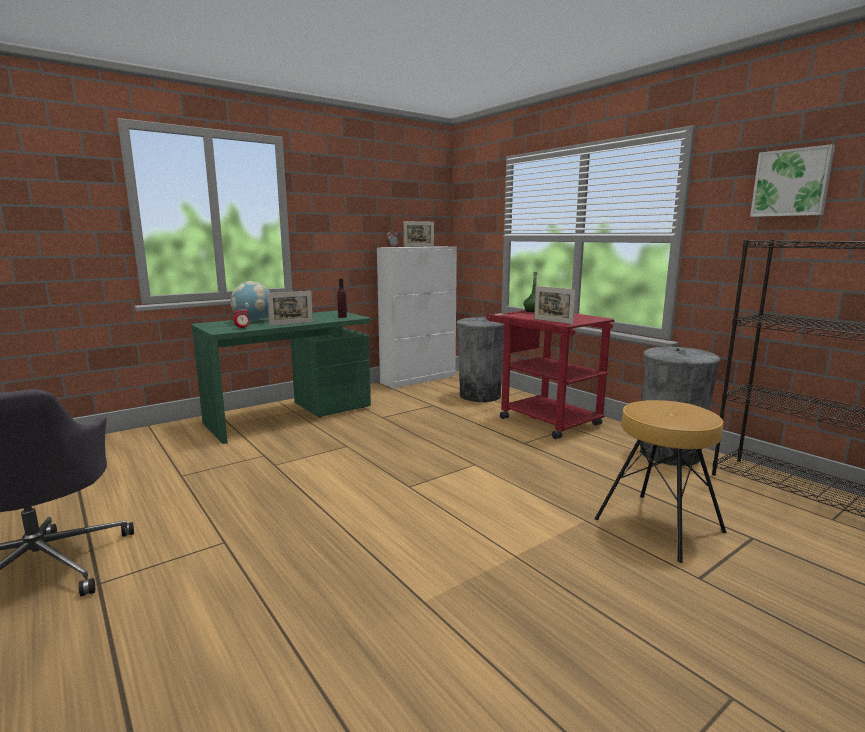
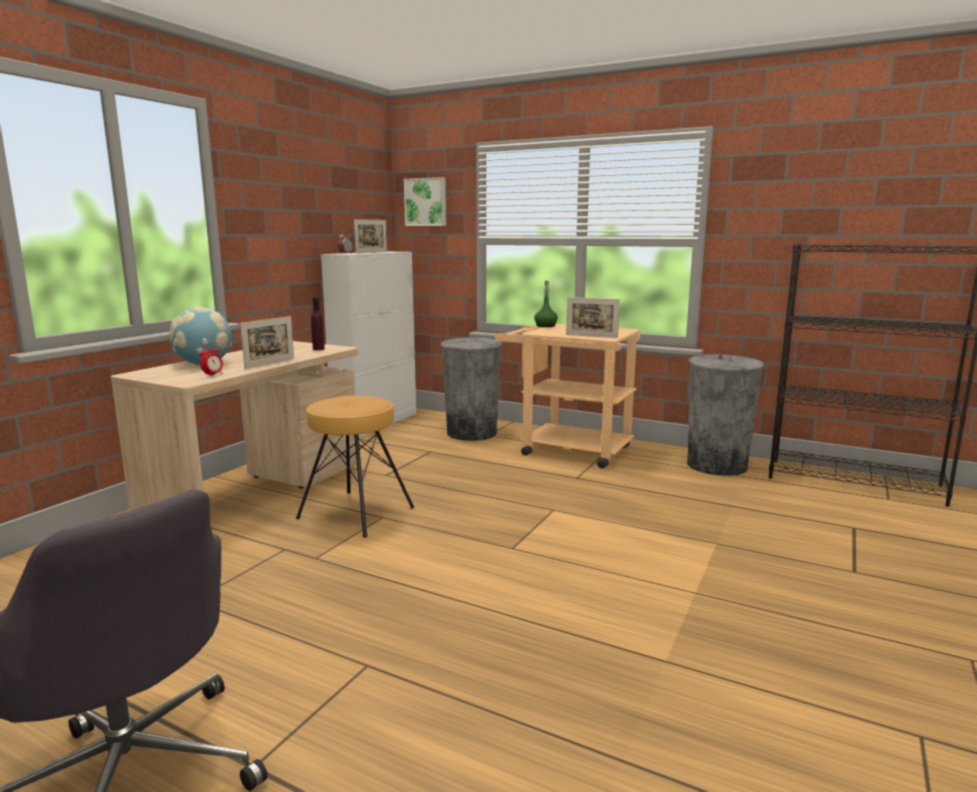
camera: 25 degrees left, 0 degrees up
green desk [191,310,371,444] -> beige desk [111,341,358,511]
red cart [486,310,615,439] -> beige cart [495,324,641,469]
brown stool [595,400,727,563] -> brown stool moved to [296,396,414,538]
picture [750,144,835,217] -> picture moved to [404,177,446,226]

